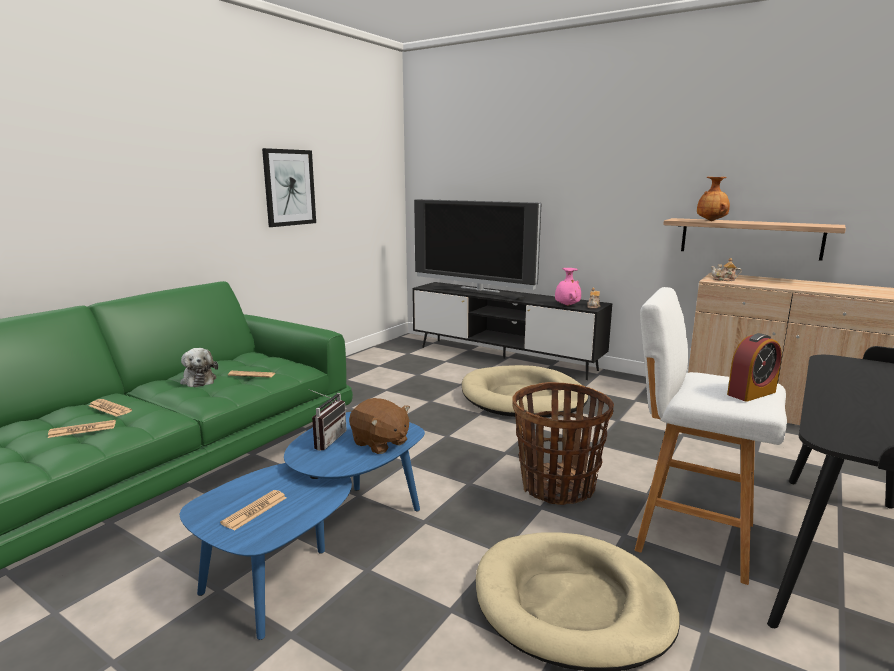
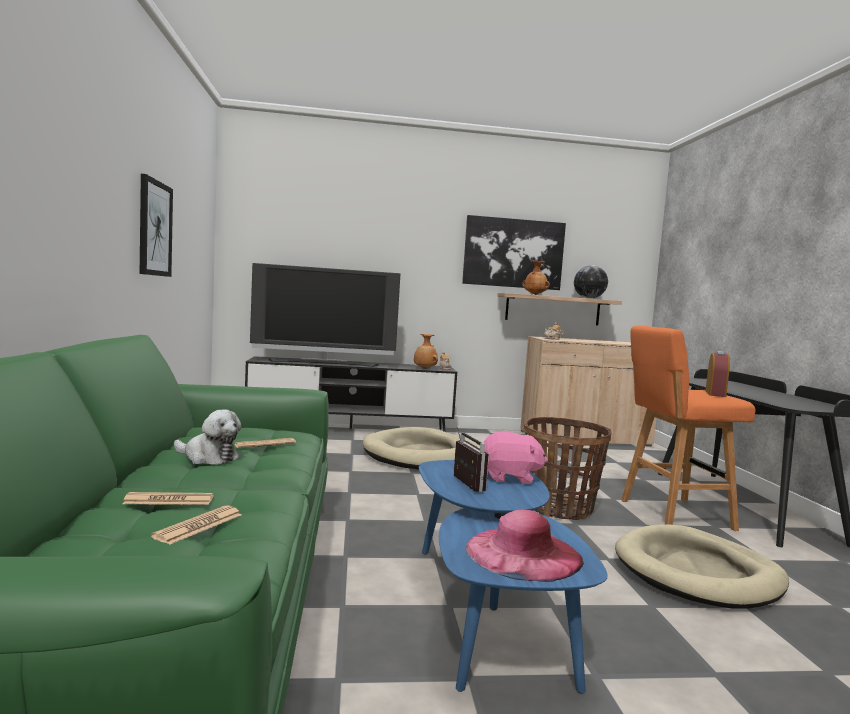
camera: 40 degrees left, 10 degrees down
newspaper [220,490,287,531] -> pink hat [466,510,584,582]
brown plush toy [349,398,410,454] -> pink plush toy [483,432,548,484]
pink vase [555,268,581,306] -> brown vase [414,334,438,369]
white stool [635,287,787,585] -> orange stool [621,326,756,531]
none -> picture [462,215,566,290]
none -> globe [574,265,608,299]

